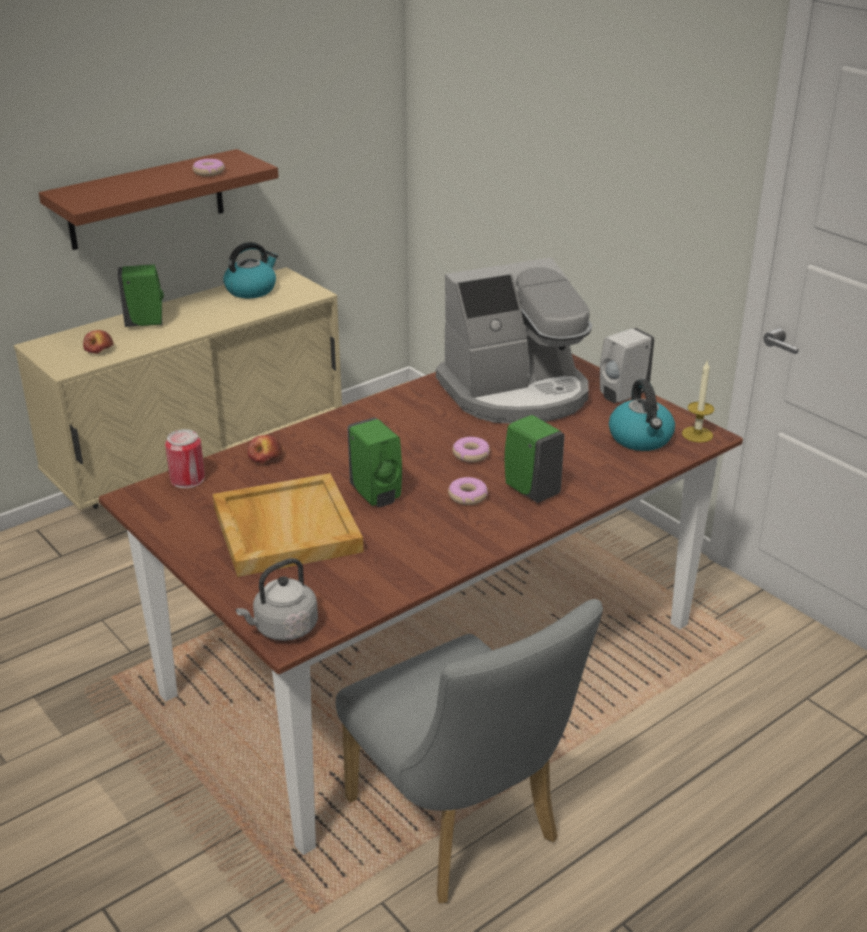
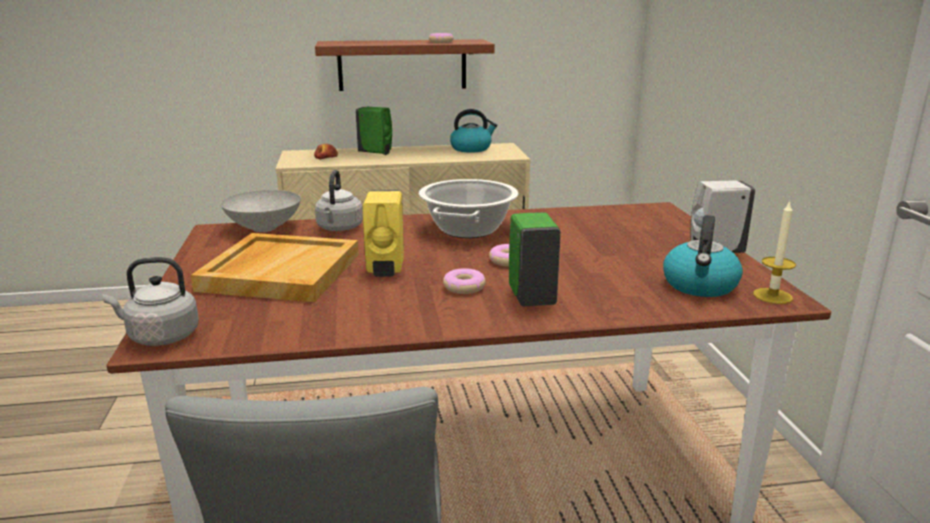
camera: 30 degrees right, 10 degrees down
can [165,429,205,488] -> grey bowl [221,190,301,232]
apple [248,435,283,463] -> grey kettle [315,170,363,231]
green soap dispenser [347,417,402,507] -> yellow soap dispenser [363,190,404,277]
coffee machine [436,258,592,424] -> none
none -> cooking pot [419,179,519,238]

